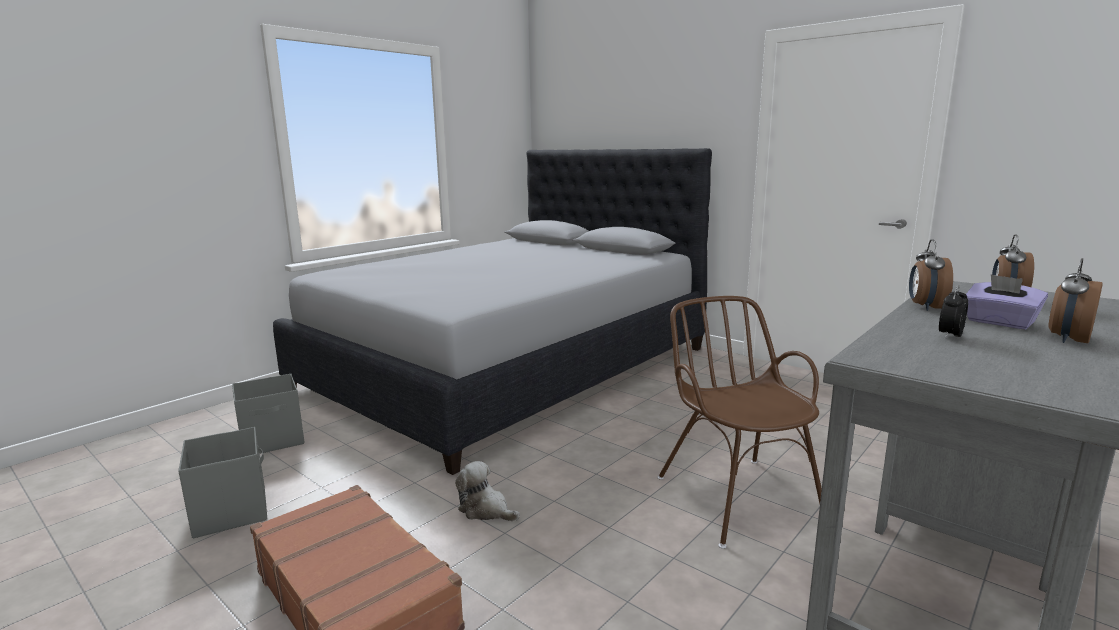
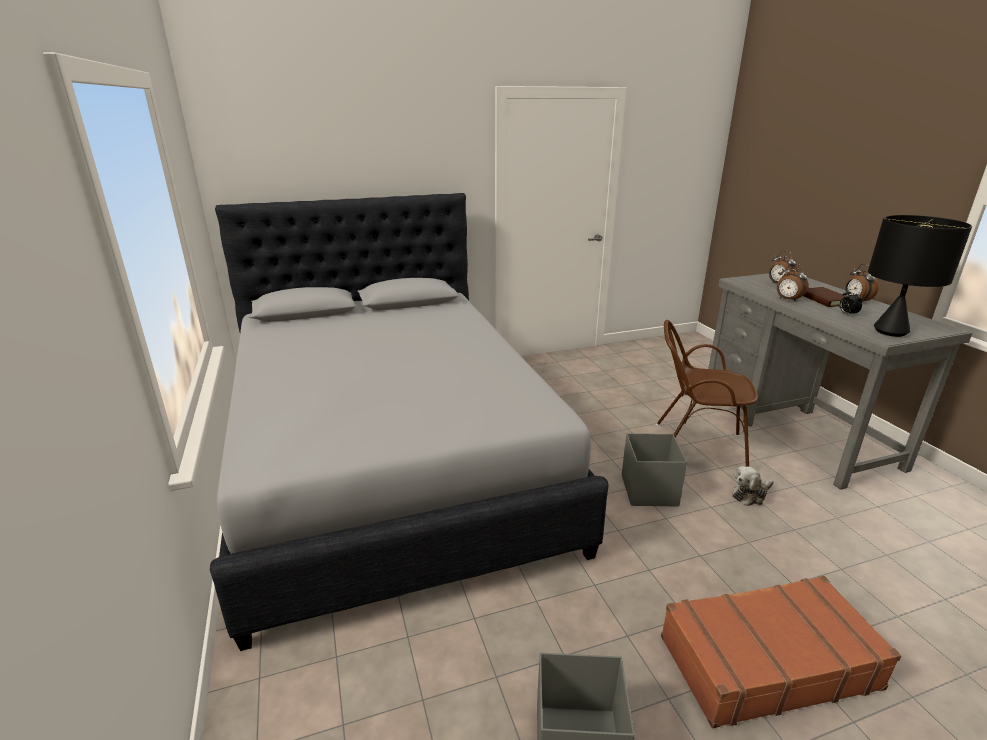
camera: 60 degrees left, 10 degrees up
grey storage box [232,374,305,454] -> grey storage box moved to [622,433,687,506]
plush toy [455,461,520,521] -> plush toy moved to [732,466,774,506]
purple tissue box [966,274,1048,330] -> brown book [803,287,847,307]
none -> black table lamp [868,215,972,337]

